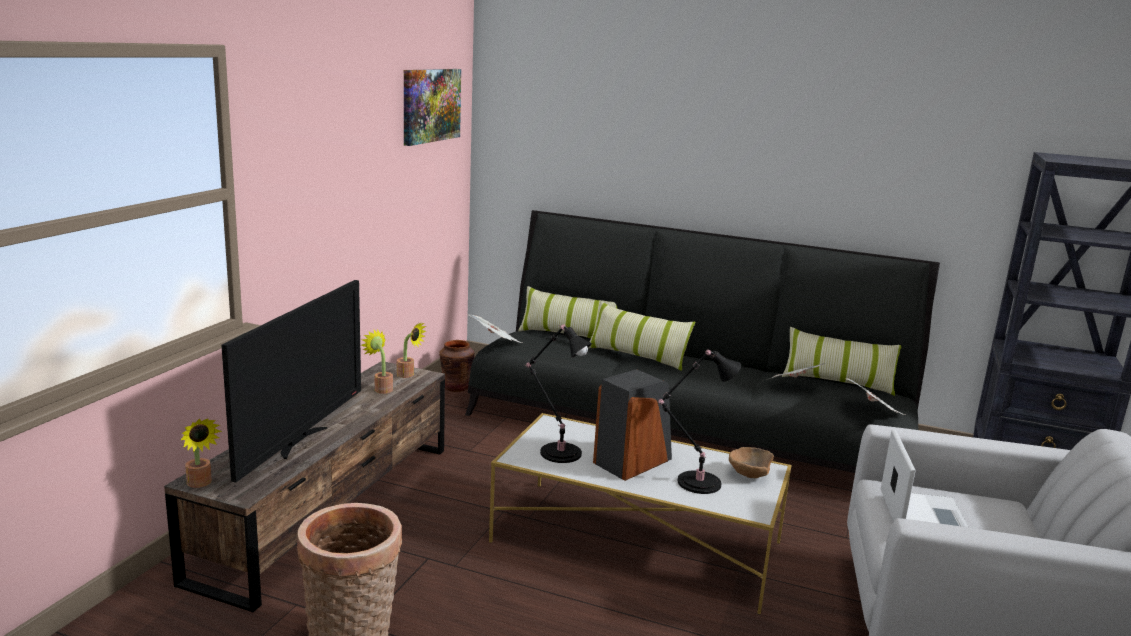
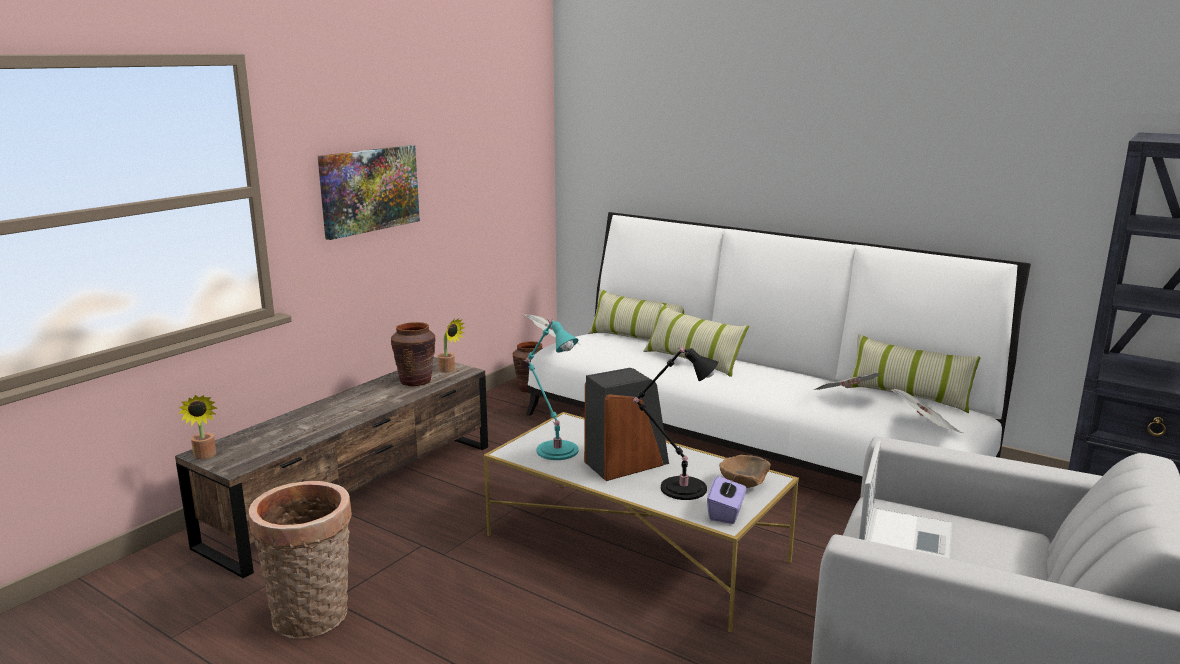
camera: 15 degrees right, 0 degrees up
television [221,280,361,482] -> none
potted plant [361,329,393,394] -> brown vase [391,322,436,386]
picture [404,69,461,146] -> picture moved to [318,145,420,240]
black sofa [465,210,940,473] -> white sofa [526,212,1031,484]
black table lamp [525,324,592,463] -> turquoise table lamp [524,319,578,460]
none -> purple tissue box [707,475,746,524]

